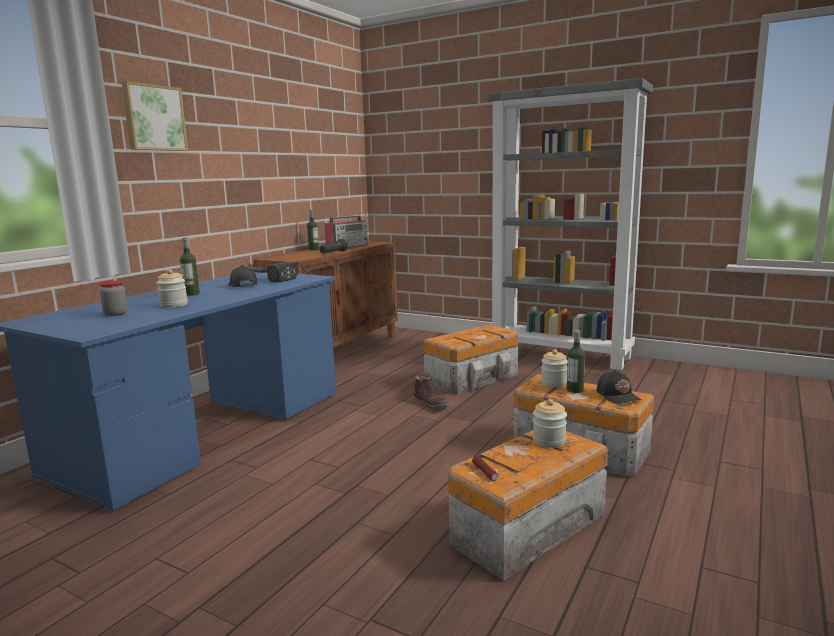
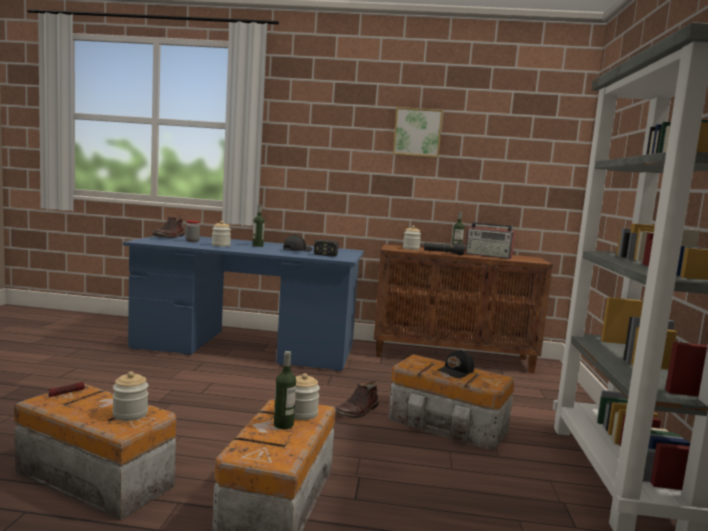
camera: 65 degrees right, 5 degrees down
picture [122,81,188,151] -> picture moved to [393,107,443,157]
black cap [597,370,641,404] -> black cap moved to [436,350,474,378]
none -> brown boot [152,217,185,238]
none -> jar [403,226,421,250]

